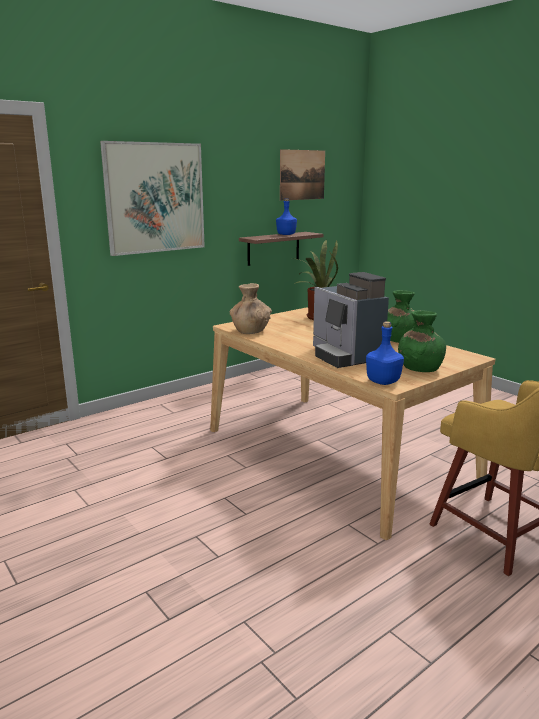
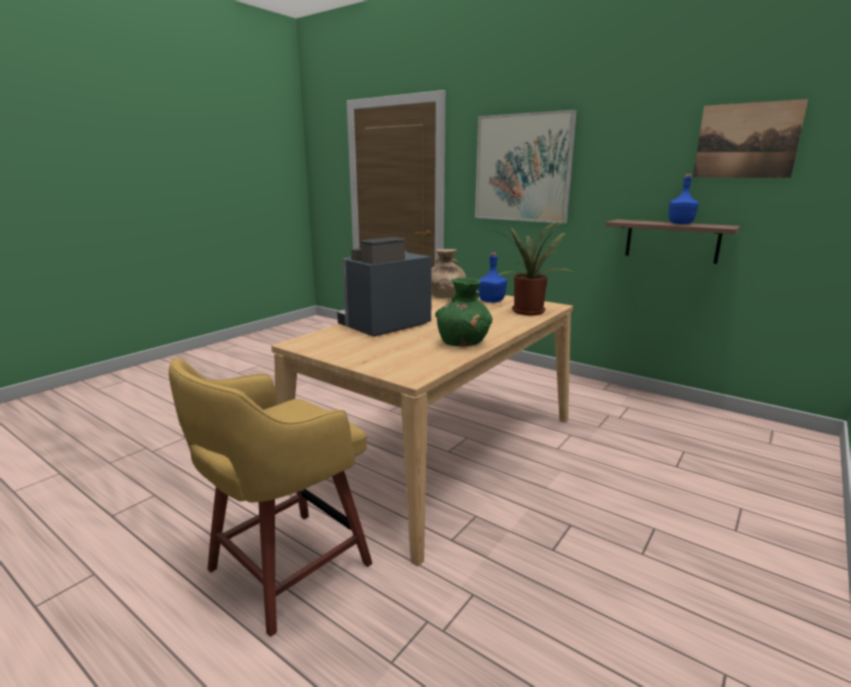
camera: 75 degrees right, 0 degrees up
blue bottle [366,321,404,385] -> blue bottle moved to [478,252,507,303]
green vase [398,310,446,372] -> none

